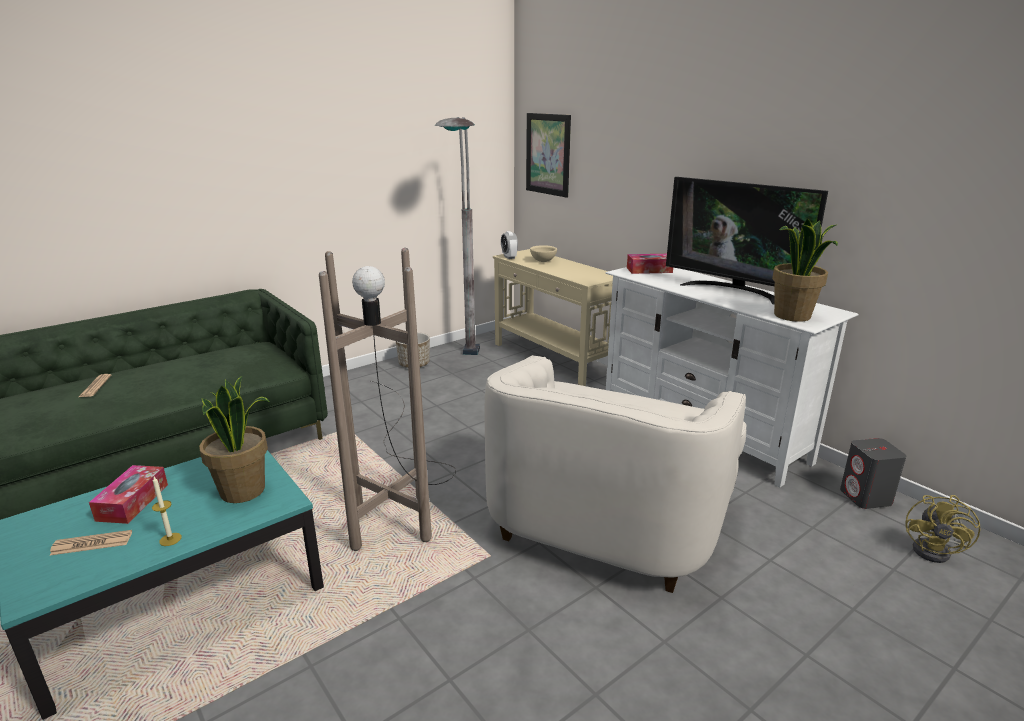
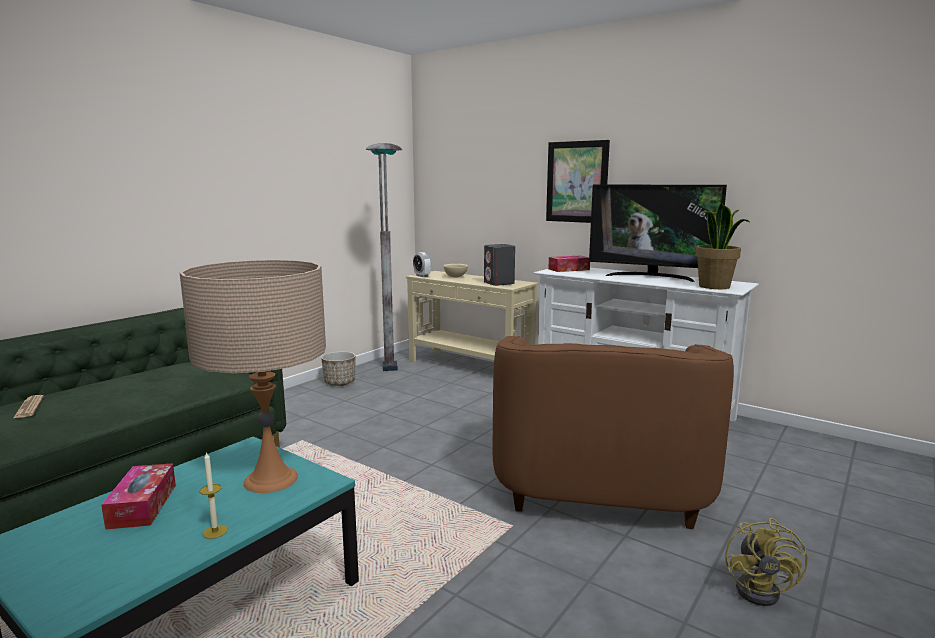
camera: 15 degrees left, 10 degrees down
newspaper [50,530,132,555] -> none
potted plant [199,376,270,503] -> beige table lamp [179,260,326,493]
brown floor lamp [319,248,456,551] -> none
white armchair [485,355,746,593] -> brown armchair [493,336,734,529]
picture [526,113,571,198] -> picture moved to [546,140,610,223]
grey speaker [840,438,906,509] -> grey speaker moved to [484,244,515,286]
yellow fan [905,495,981,563] -> yellow fan moved to [725,518,807,606]

